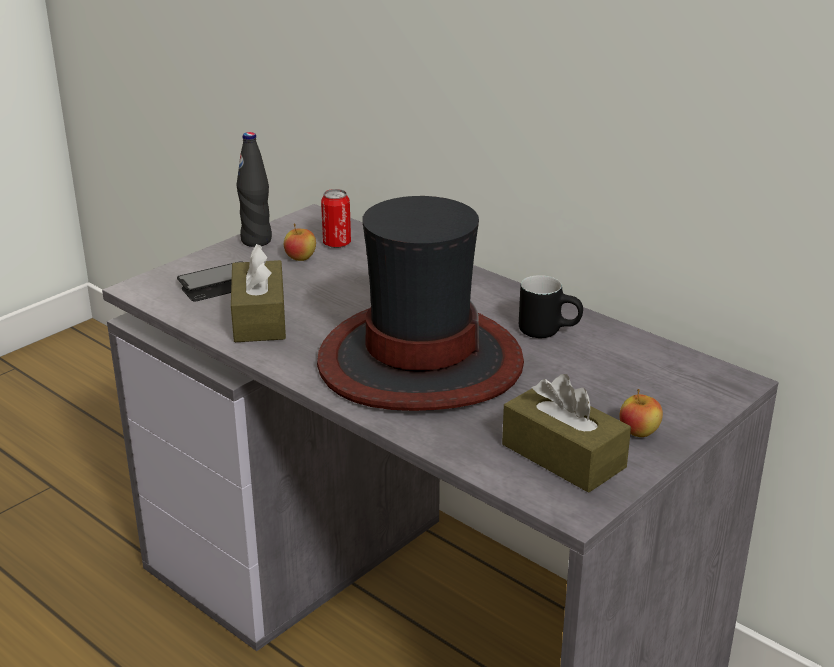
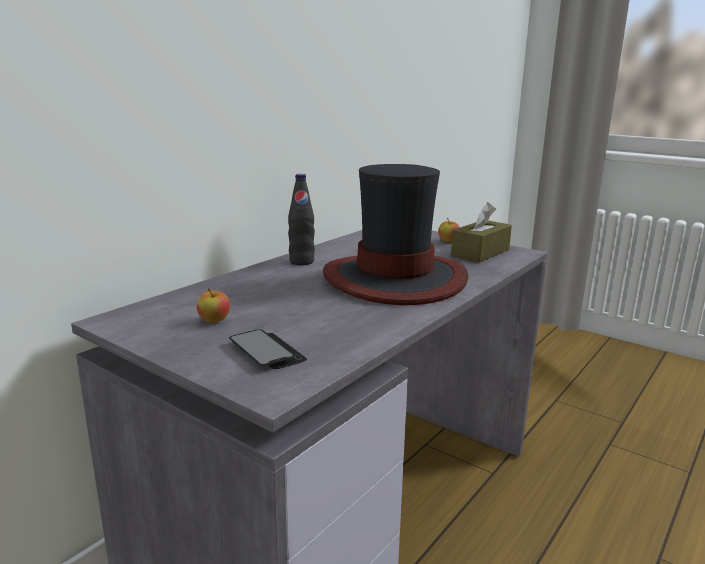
camera: 95 degrees left, 10 degrees down
brown tissue box [231,244,286,342] -> none
black bottle [236,132,272,247] -> black bottle moved to [288,174,315,265]
can [321,189,351,248] -> none
black mug [519,275,583,338] -> none

